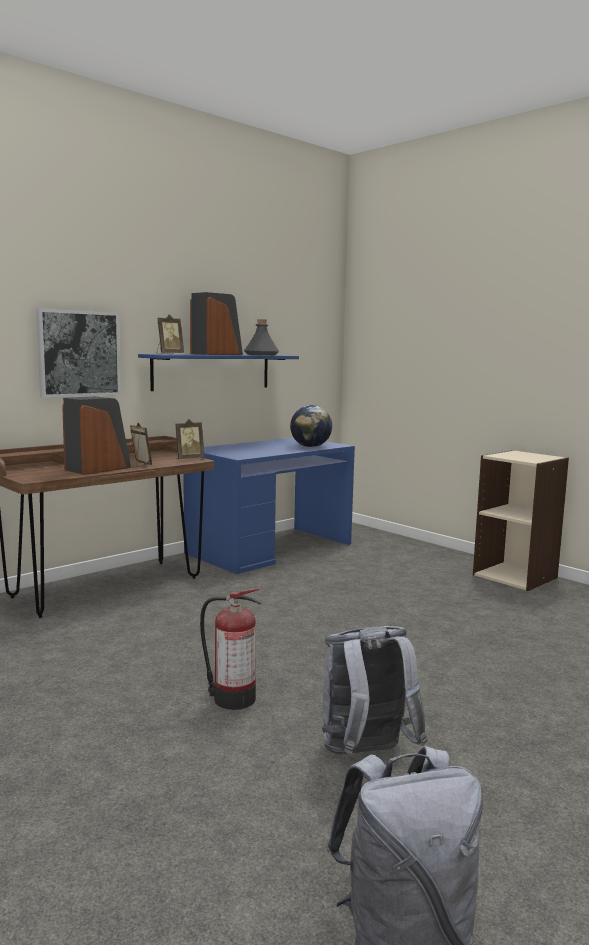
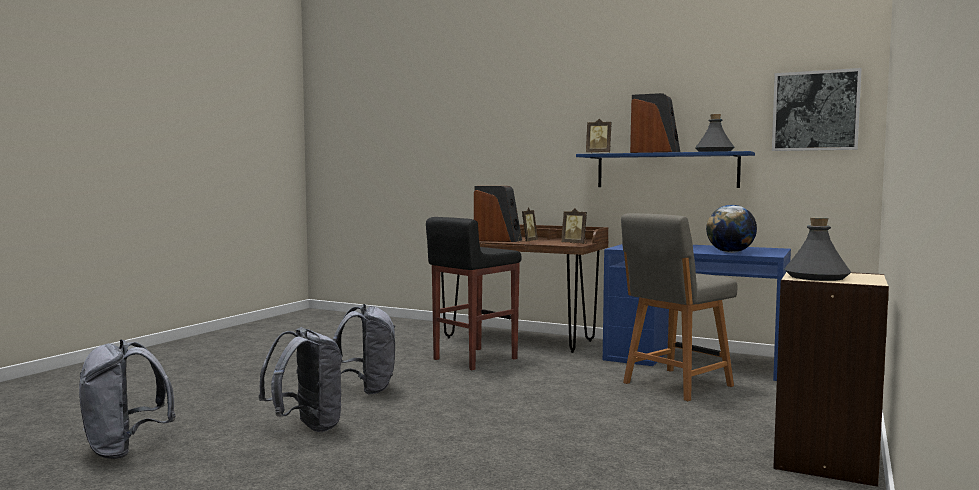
camera: 70 degrees right, 5 degrees down
picture [36,308,121,398] -> picture moved to [772,68,862,151]
fire extinguisher [200,588,262,710] -> grey backpack [333,304,395,394]
none -> black stool [426,217,522,370]
none -> grey chair [621,213,738,401]
none -> grey bottle [784,217,851,281]

